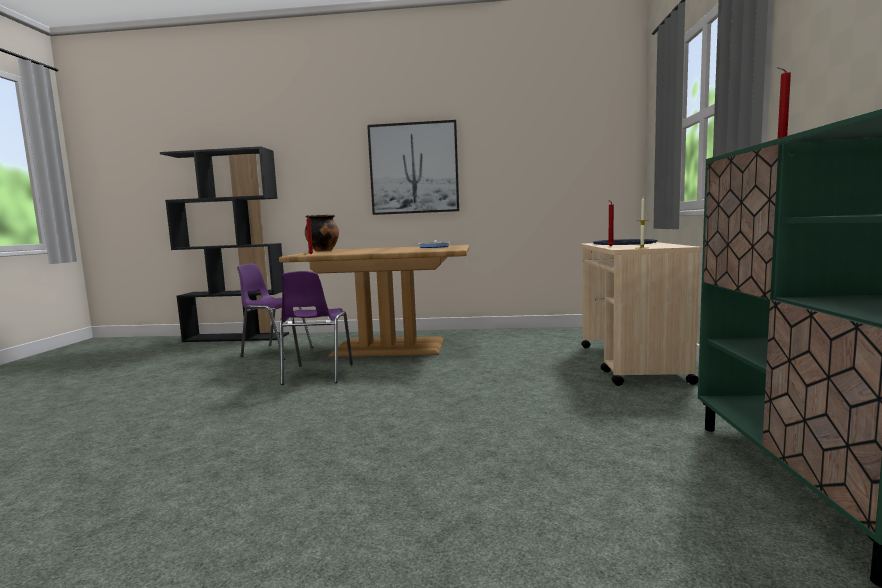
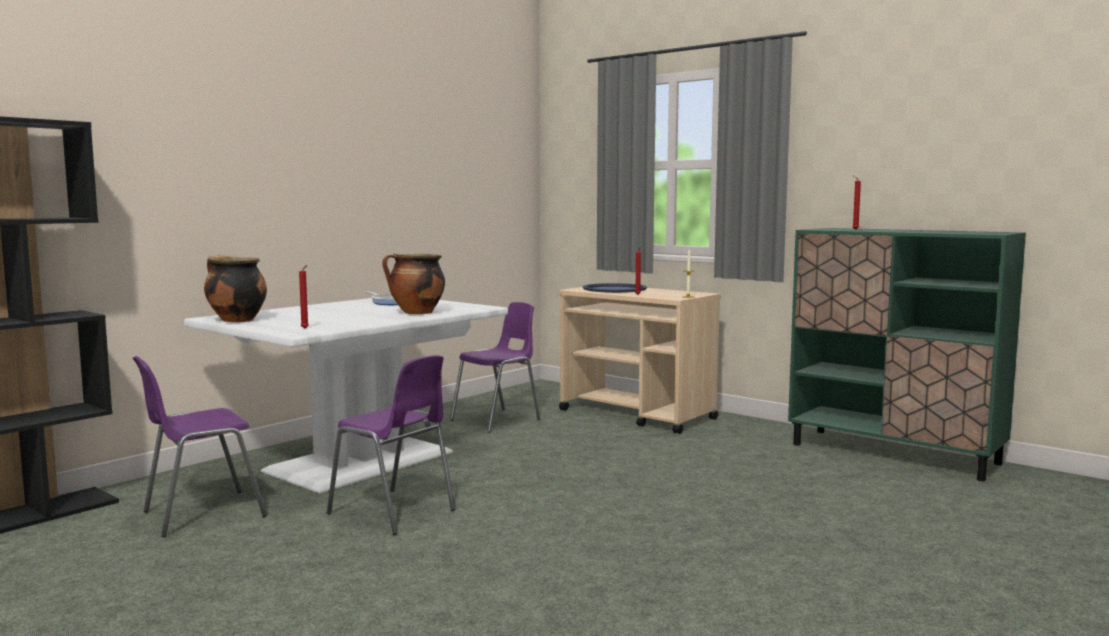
camera: 55 degrees left, 0 degrees up
brown dining table [279,245,469,357] -> white dining table [184,298,508,494]
picture [367,120,459,215] -> none
none -> cooking pot [382,254,445,314]
none -> purple chair [450,302,540,433]

